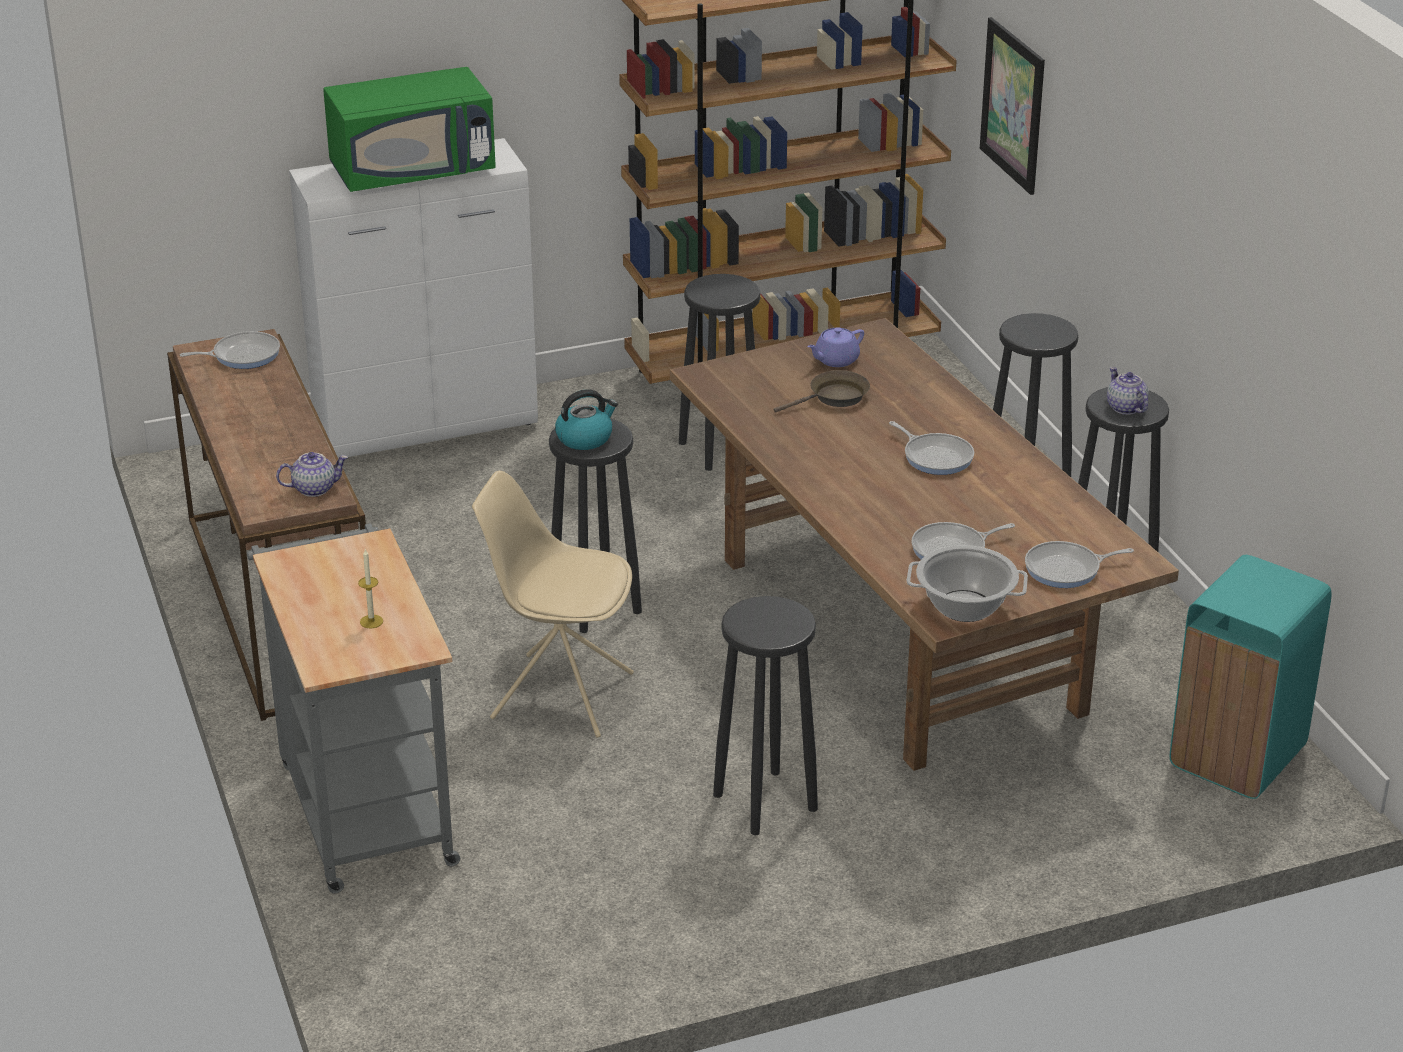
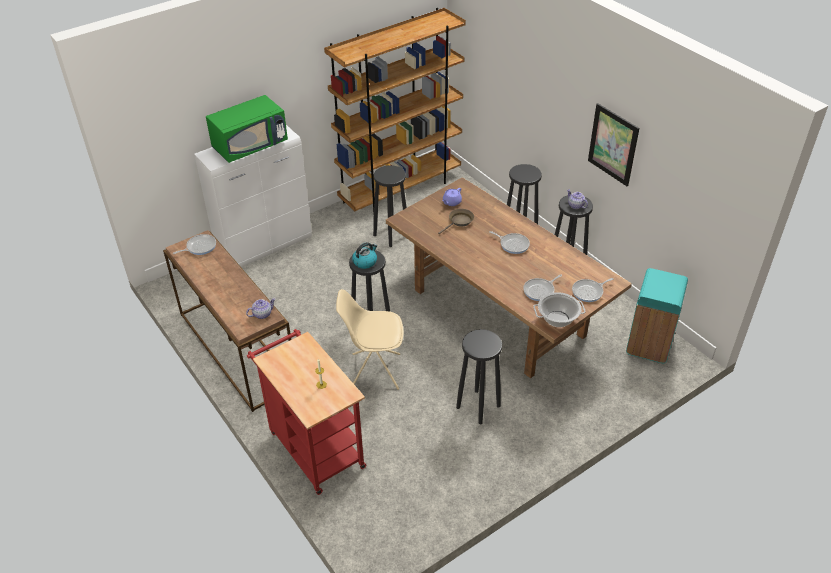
camera: 15 degrees left, 10 degrees up
grey cart [247,523,460,894] -> red cart [247,329,366,495]
picture [980,17,1045,195] -> picture moved to [588,103,639,186]

